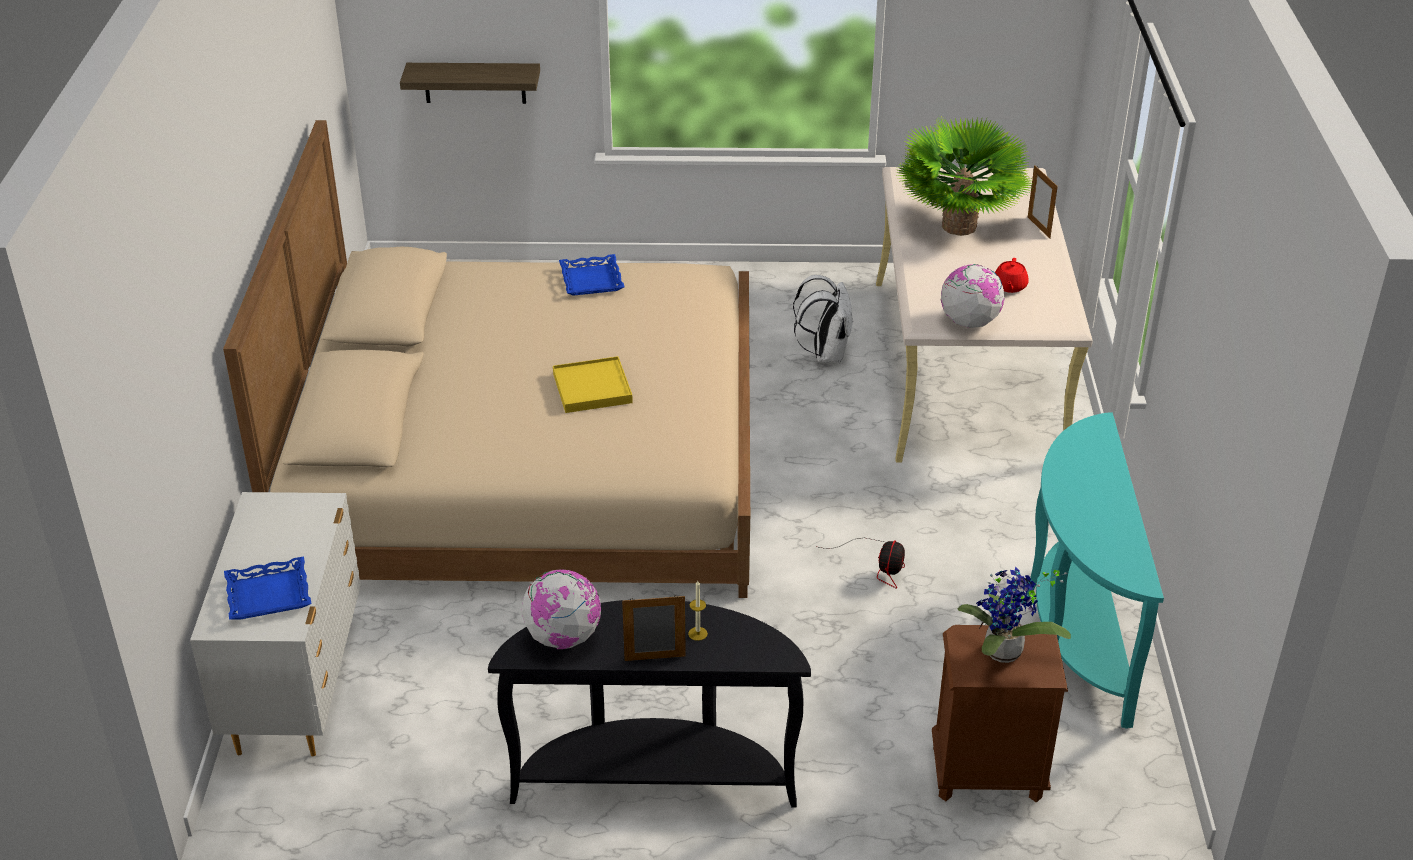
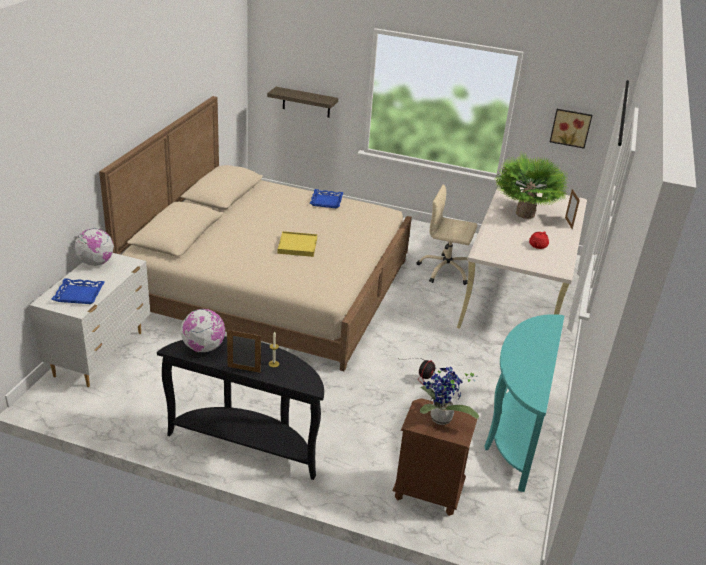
camera: 15 degrees right, 5 degrees down
white backpack [793,275,853,363] -> beige office chair [417,185,477,285]
globe [941,264,1004,328] -> globe moved to [75,228,114,266]
none -> picture [550,109,592,148]

